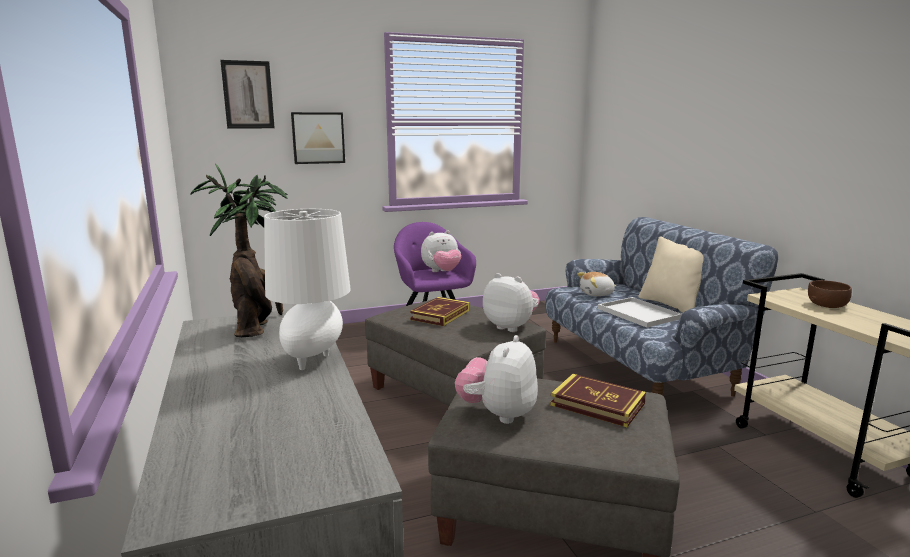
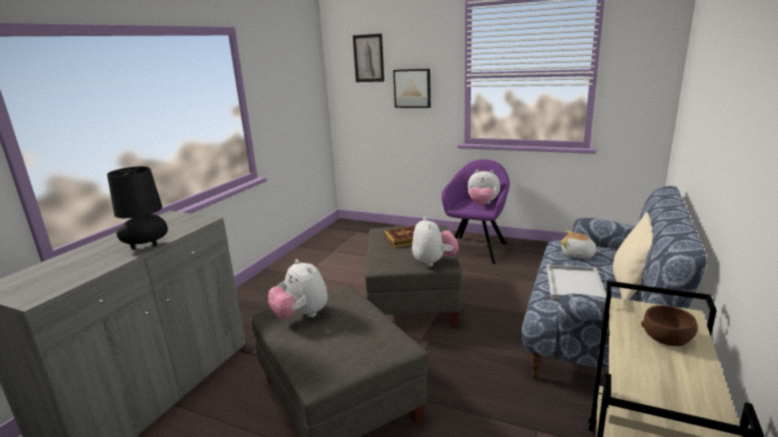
camera: 45 degrees right, 5 degrees up
potted plant [190,164,287,337] -> none
white table lamp [264,209,351,370] -> black table lamp [107,166,168,250]
plush toy [455,335,538,424] -> plush toy turned 105 degrees counterclockwise [268,259,328,319]
book [550,374,646,428] -> none

